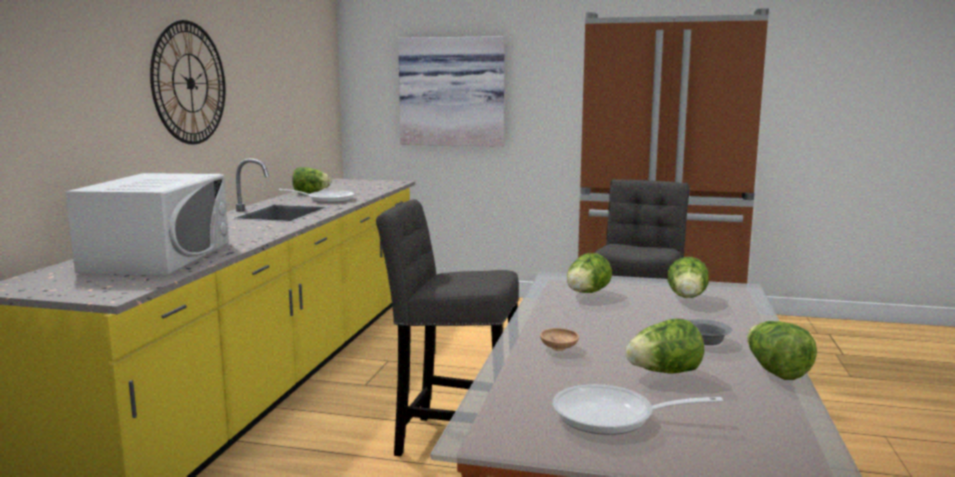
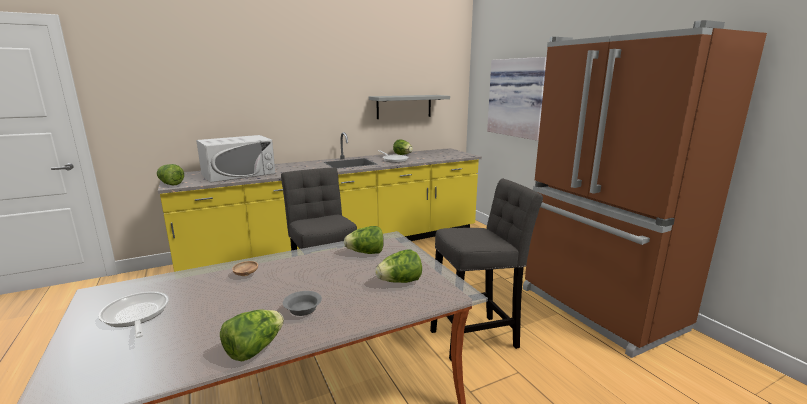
camera: 50 degrees right, 5 degrees up
wall clock [150,20,225,145] -> none
lettuce [625,318,704,374] -> lettuce moved to [157,164,184,185]
none -> grey shelf [369,95,450,119]

